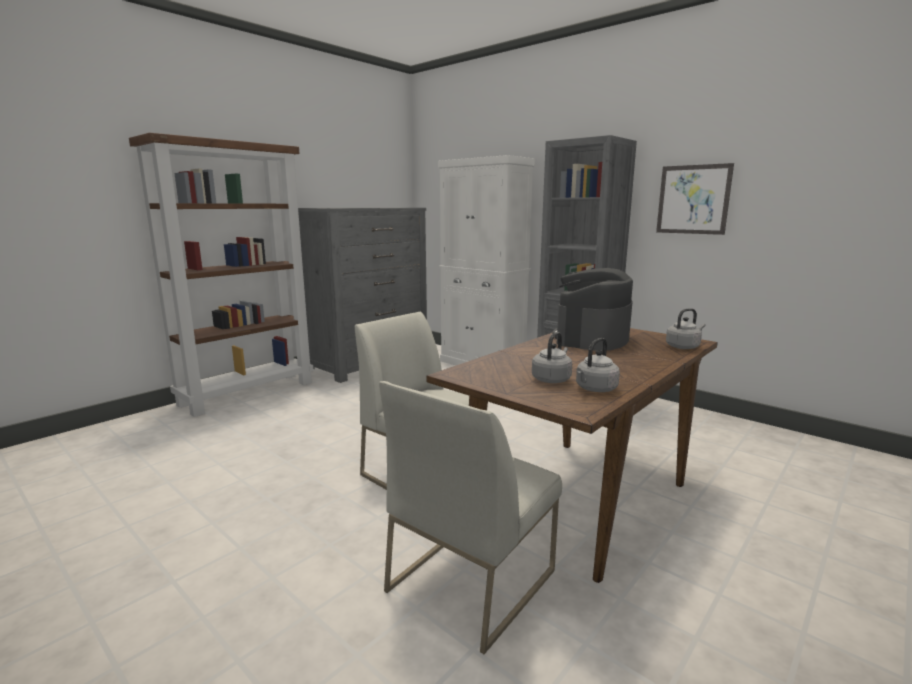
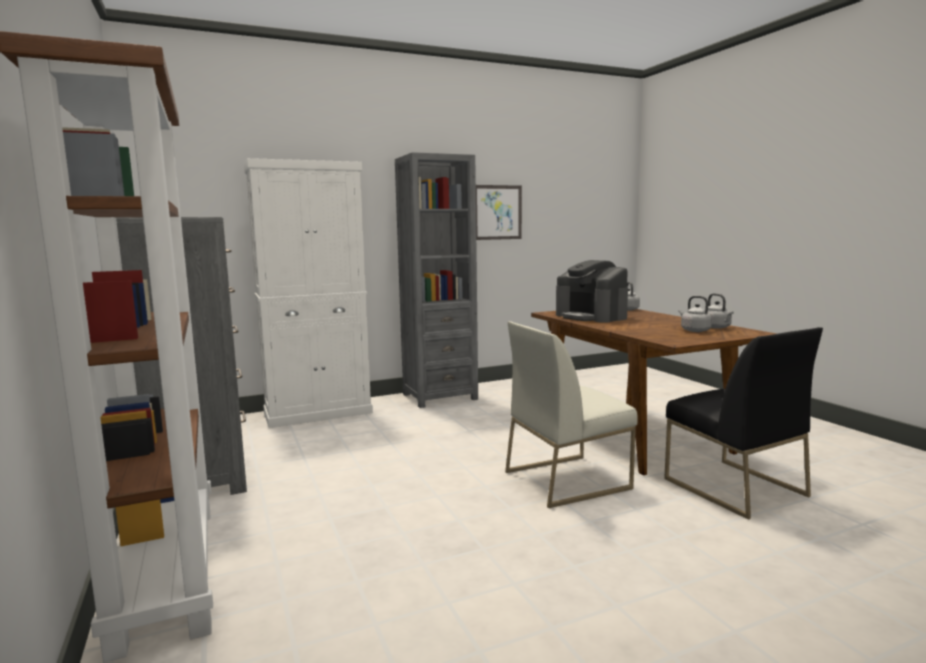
camera: 65 degrees left, 5 degrees down
white chair [379,381,562,654] -> black chair [664,327,823,520]

